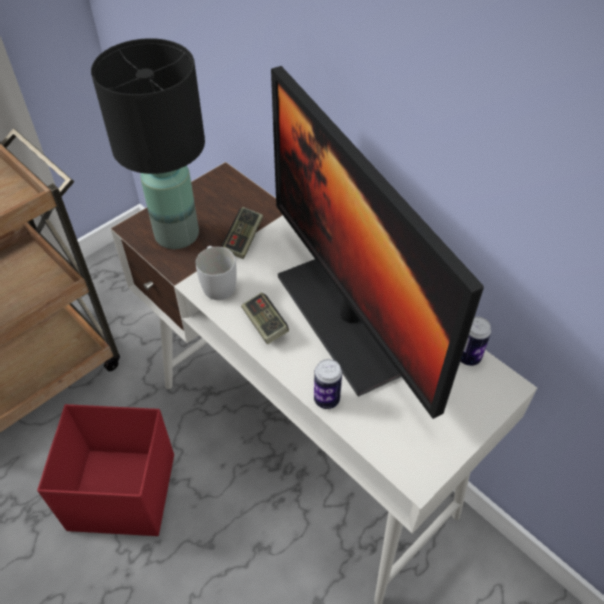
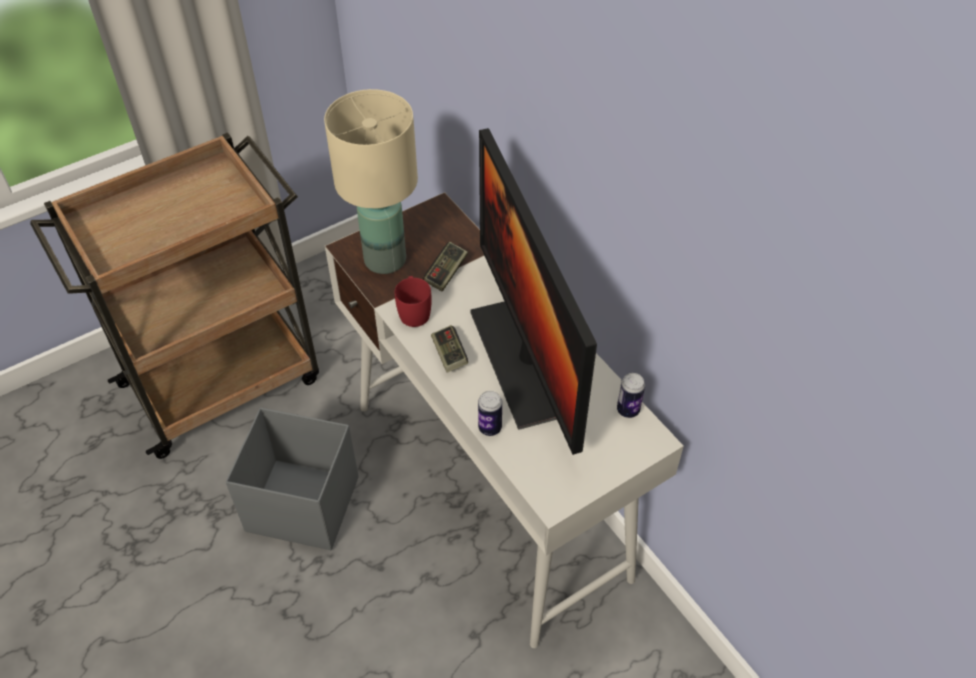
camera: 10 degrees right, 0 degrees up
red storage box [37,404,174,536] -> grey storage box [225,407,359,550]
black table lamp [91,38,205,249] -> beige table lamp [324,89,418,274]
white mug [196,246,237,300] -> red mug [395,276,432,327]

